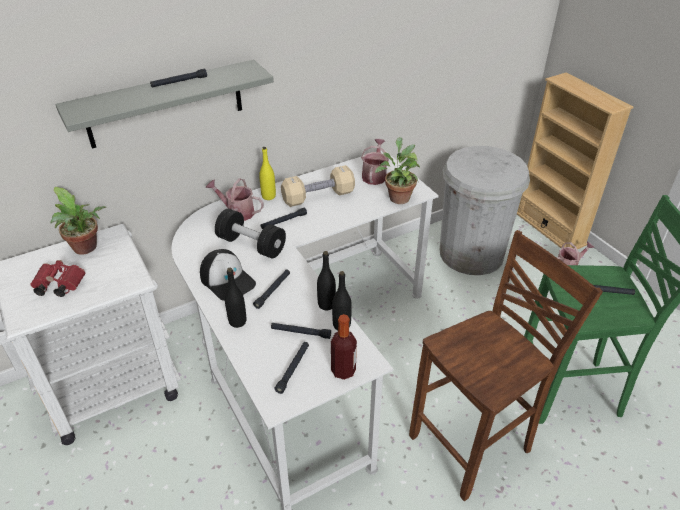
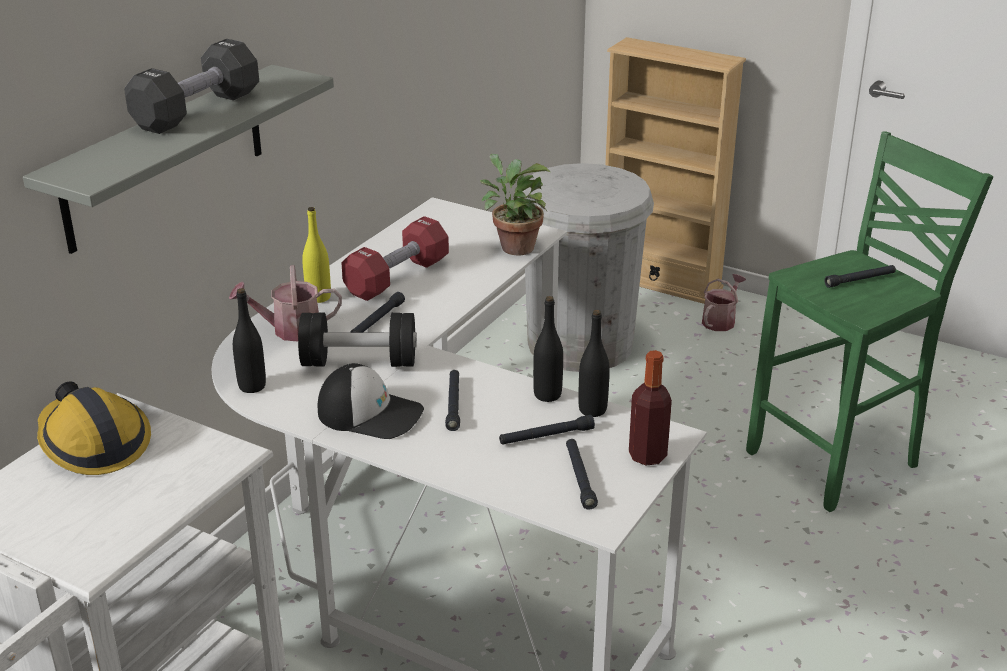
camera: 30 degrees left, 10 degrees down
red binoculars [30,260,85,297] -> none
potted plant [50,187,106,255] -> hard hat [37,381,151,475]
black flashlight [150,69,207,88] -> black dumbbell [124,39,259,134]
black bottle [225,268,246,328] -> black bottle moved to [233,288,266,393]
beige dumbbell [281,165,355,207] -> red dumbbell [341,216,449,301]
watering can [361,139,389,185] -> none
brown stool [409,230,603,501] -> none

